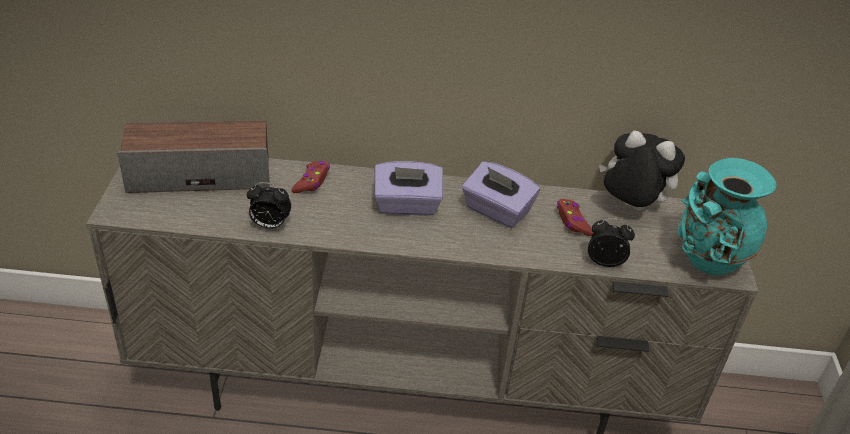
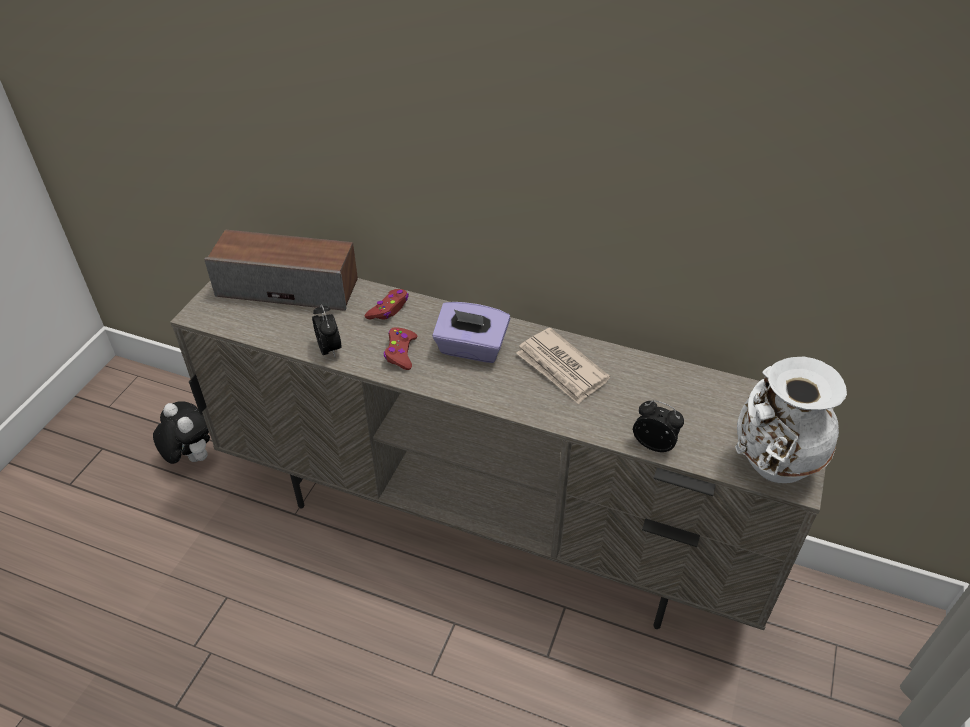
camera: 20 degrees right, 5 degrees up
alarm clock [247,182,291,229] -> alarm clock turned 135 degrees counterclockwise [312,304,342,357]
purple tissue box [462,162,540,228] -> newspaper [516,328,610,404]
red game controller [557,199,593,236] -> red game controller moved to [384,327,417,370]
plush toy [599,131,685,210] -> plush toy moved to [153,401,210,464]
turquoise vase [678,158,777,275] -> white vase [735,357,847,483]

